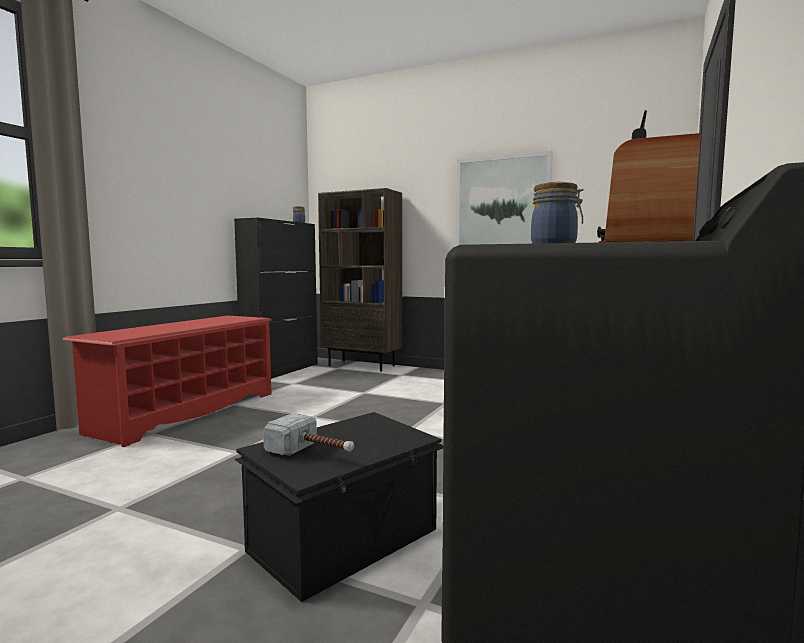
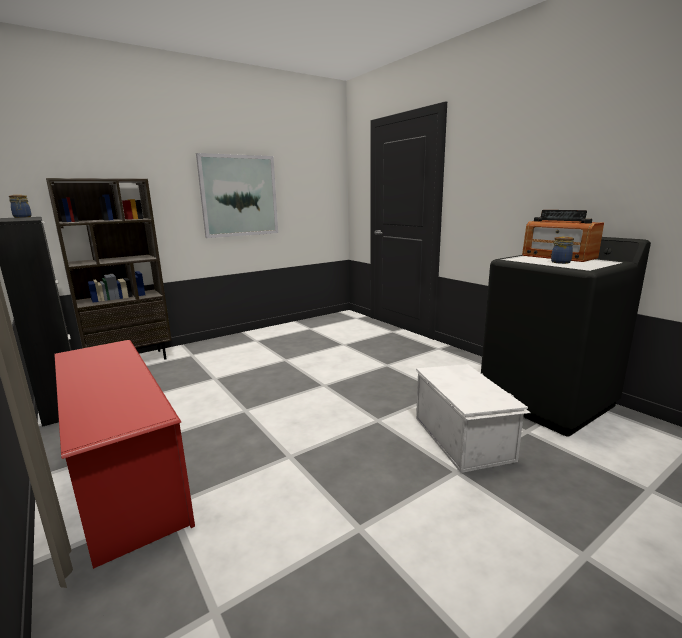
camera: 60 degrees left, 10 degrees up
black storage box [235,412,443,602] -> white storage box [416,364,531,473]
hammer [263,413,354,456] -> none

